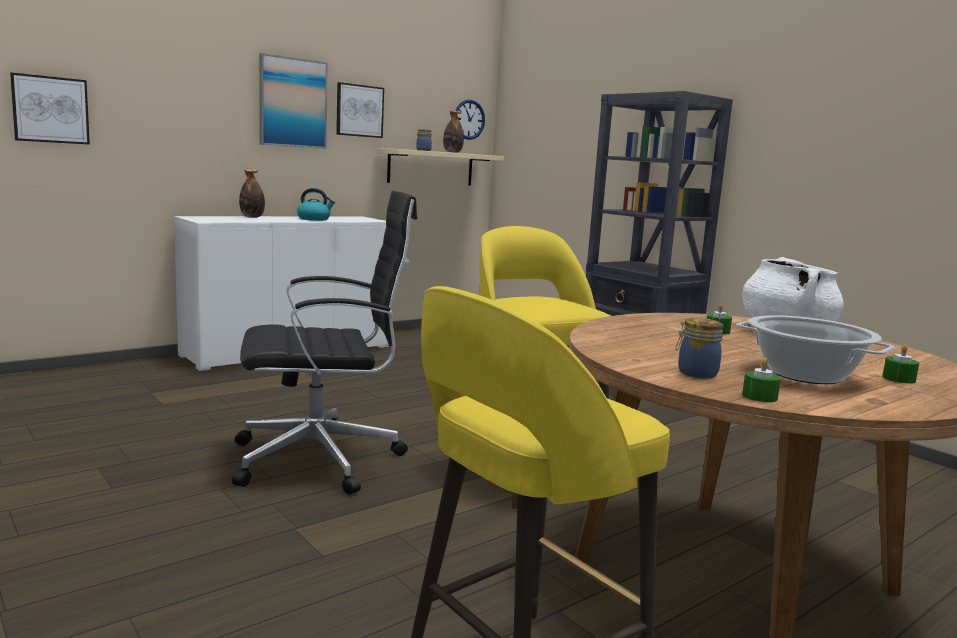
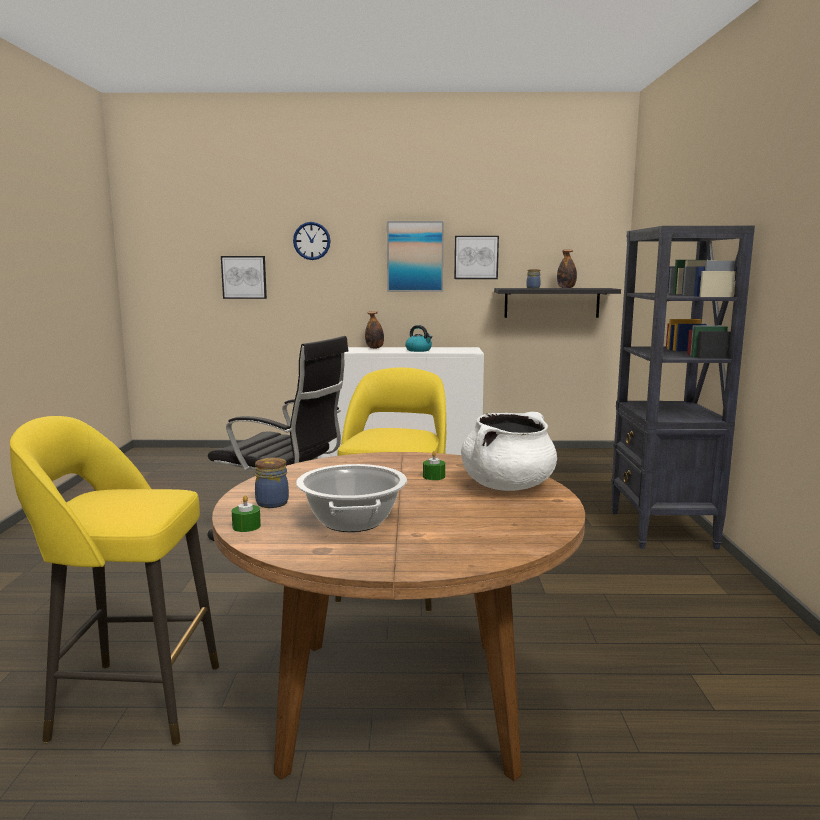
camera: 40 degrees right, 0 degrees up
beige shelf [377,148,504,186] -> black shelf [494,288,621,318]
wall clock [455,100,485,140] -> wall clock moved to [293,222,331,260]
green candle [882,345,919,384] -> none

